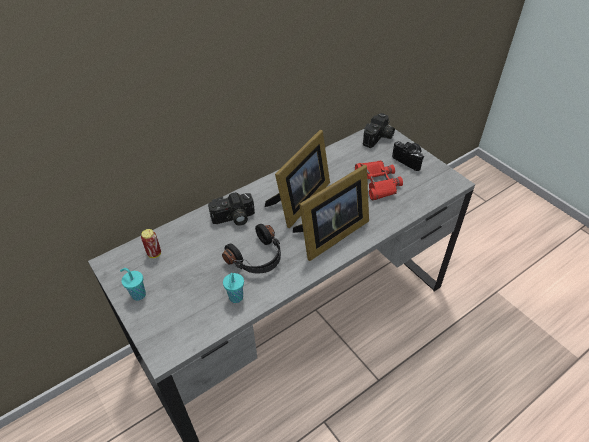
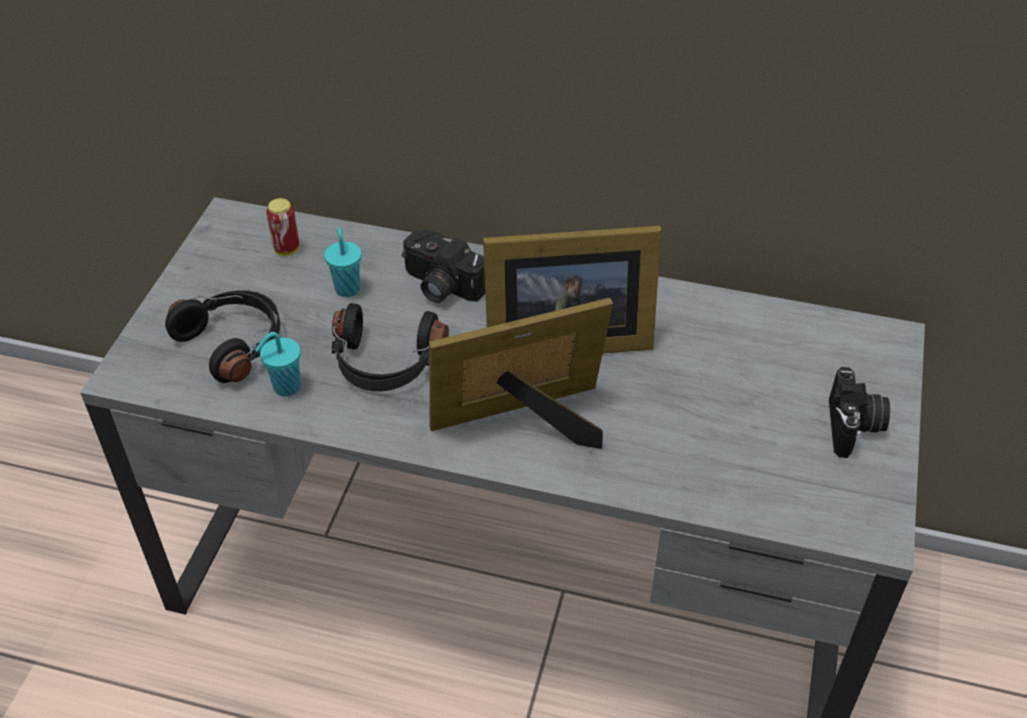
camera: 50 degrees right, 0 degrees up
turquoise cup [120,268,146,301] -> turquoise cup moved to [324,228,362,297]
picture frame [293,165,369,261] -> picture frame turned 150 degrees clockwise [429,298,613,449]
red binoculars [355,161,403,200] -> none
camera [363,113,395,148] -> none
none -> black headphones [165,290,280,383]

